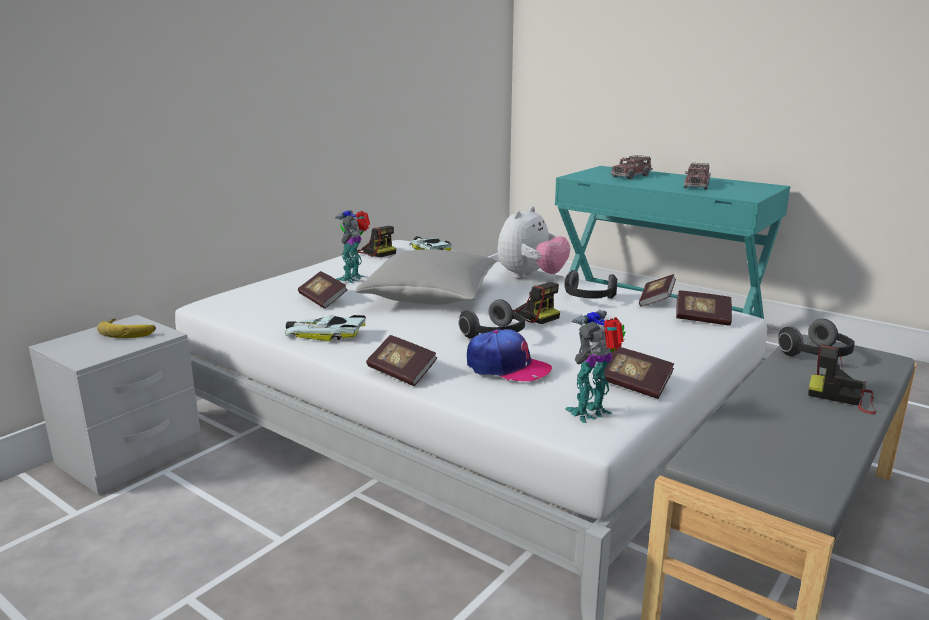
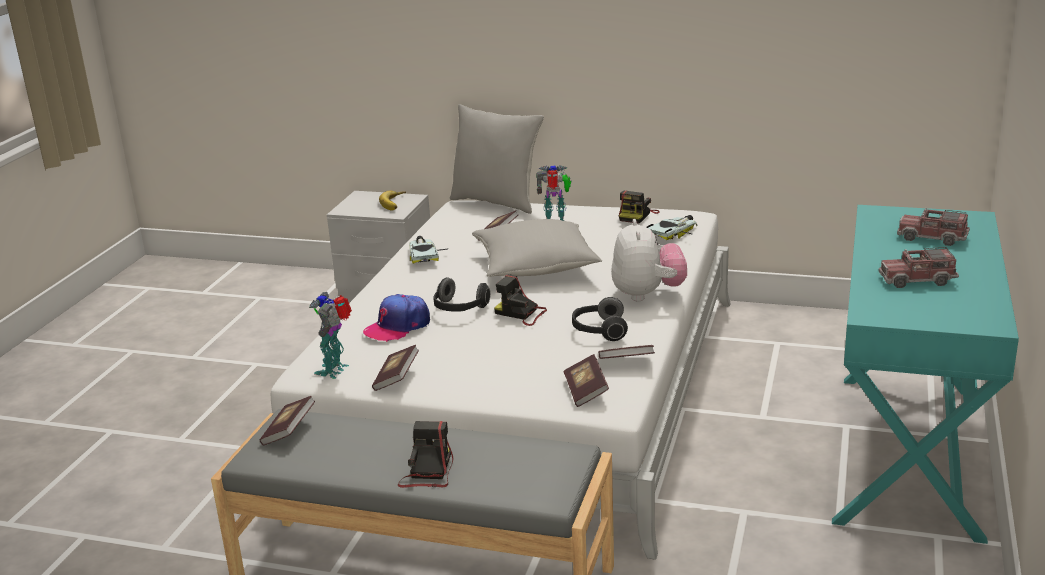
camera: 70 degrees right, 5 degrees up
book [366,335,437,386] -> book moved to [260,396,315,445]
cap [467,329,552,381] -> cap turned 45 degrees clockwise [363,294,430,342]
plush toy [497,206,570,279] -> plush toy turned 105 degrees counterclockwise [611,219,687,301]
camera [513,282,560,324] -> camera turned 90 degrees clockwise [494,274,547,326]
toy robot [565,310,626,423] -> toy robot turned 105 degrees counterclockwise [309,292,352,379]
headphones [778,319,855,357] -> none
none -> grey pillow [449,104,544,214]

